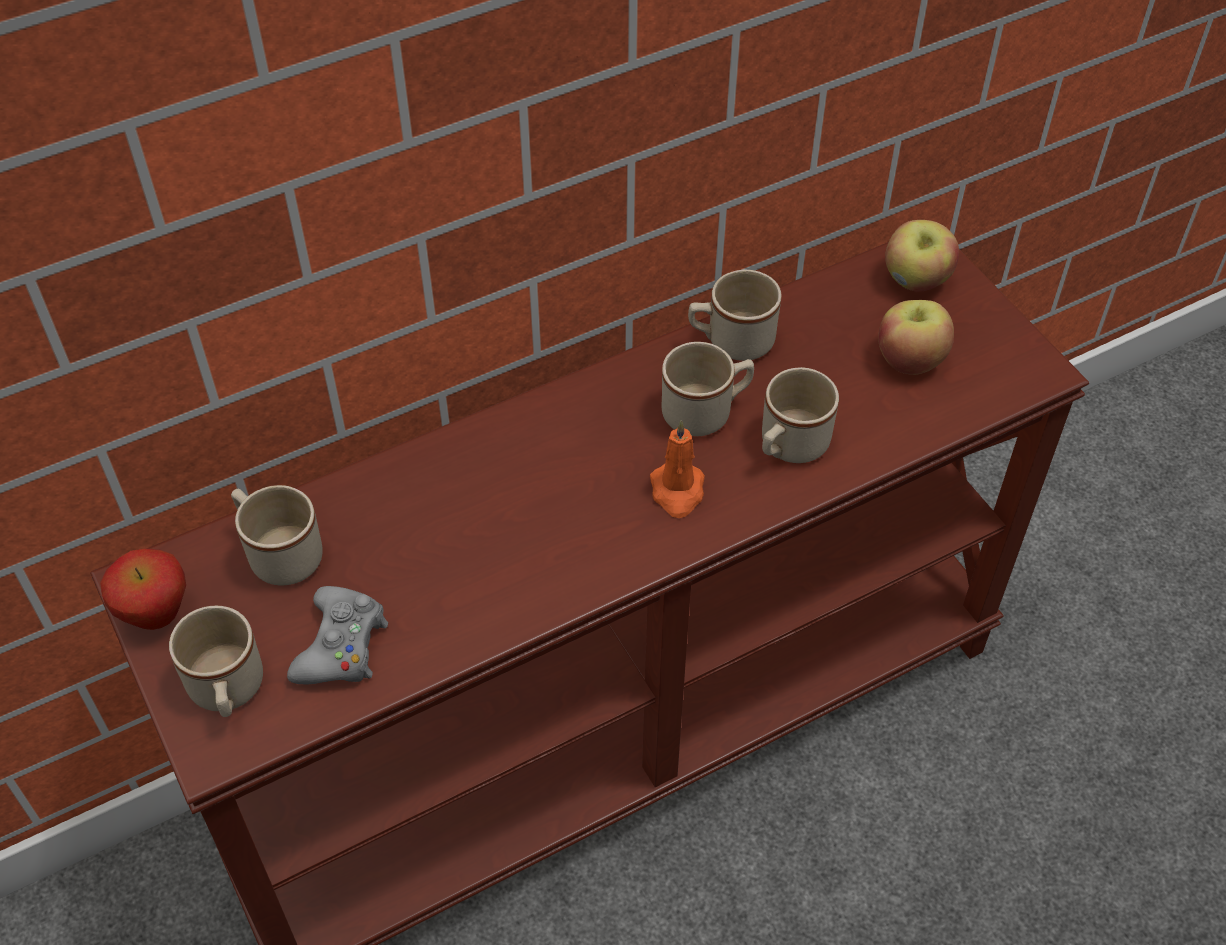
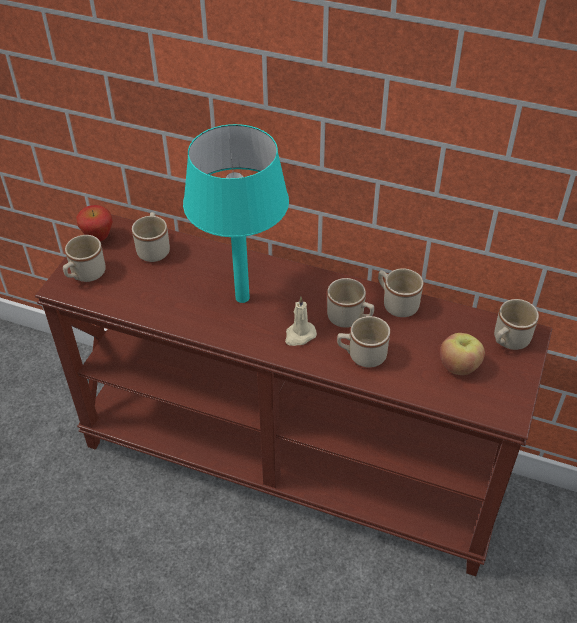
camera: 50 degrees right, 5 degrees down
grey game controller [287,586,388,685] -> none
orange candle [650,420,705,518] -> beige candle [285,297,317,346]
apple [885,220,959,292] -> beige mug [494,299,539,350]
none -> turquoise table lamp [183,124,289,303]

